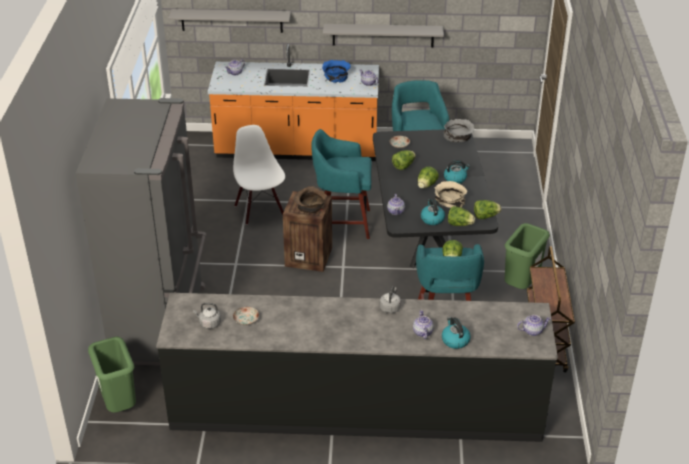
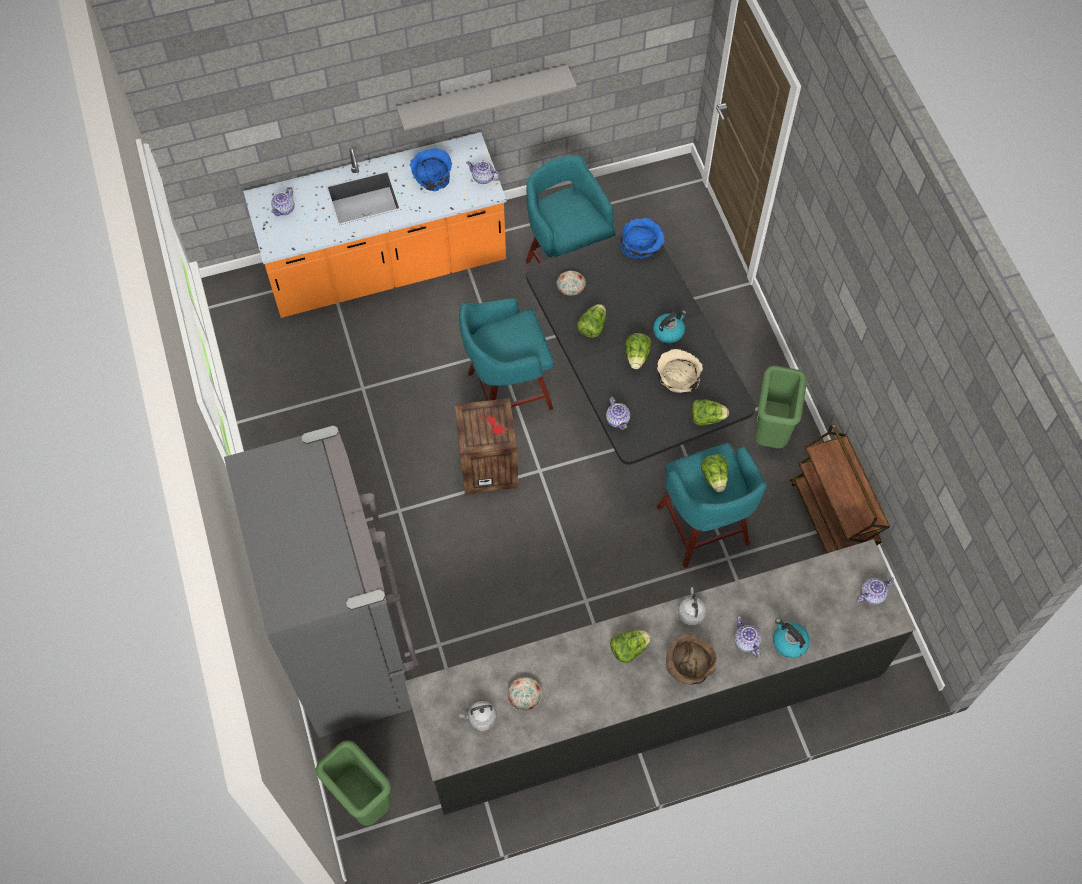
camera: 20 degrees left, 25 degrees up
grey shelf [168,9,291,33] -> none
white chair [233,125,285,225] -> none
brown bowl [293,186,327,213] -> brown bowl moved to [666,634,717,684]
kettle [421,199,445,225] -> none
grey bowl [444,119,474,142] -> blue bowl [620,218,665,259]
lettuce [474,200,502,219] -> lettuce moved to [610,630,651,663]

